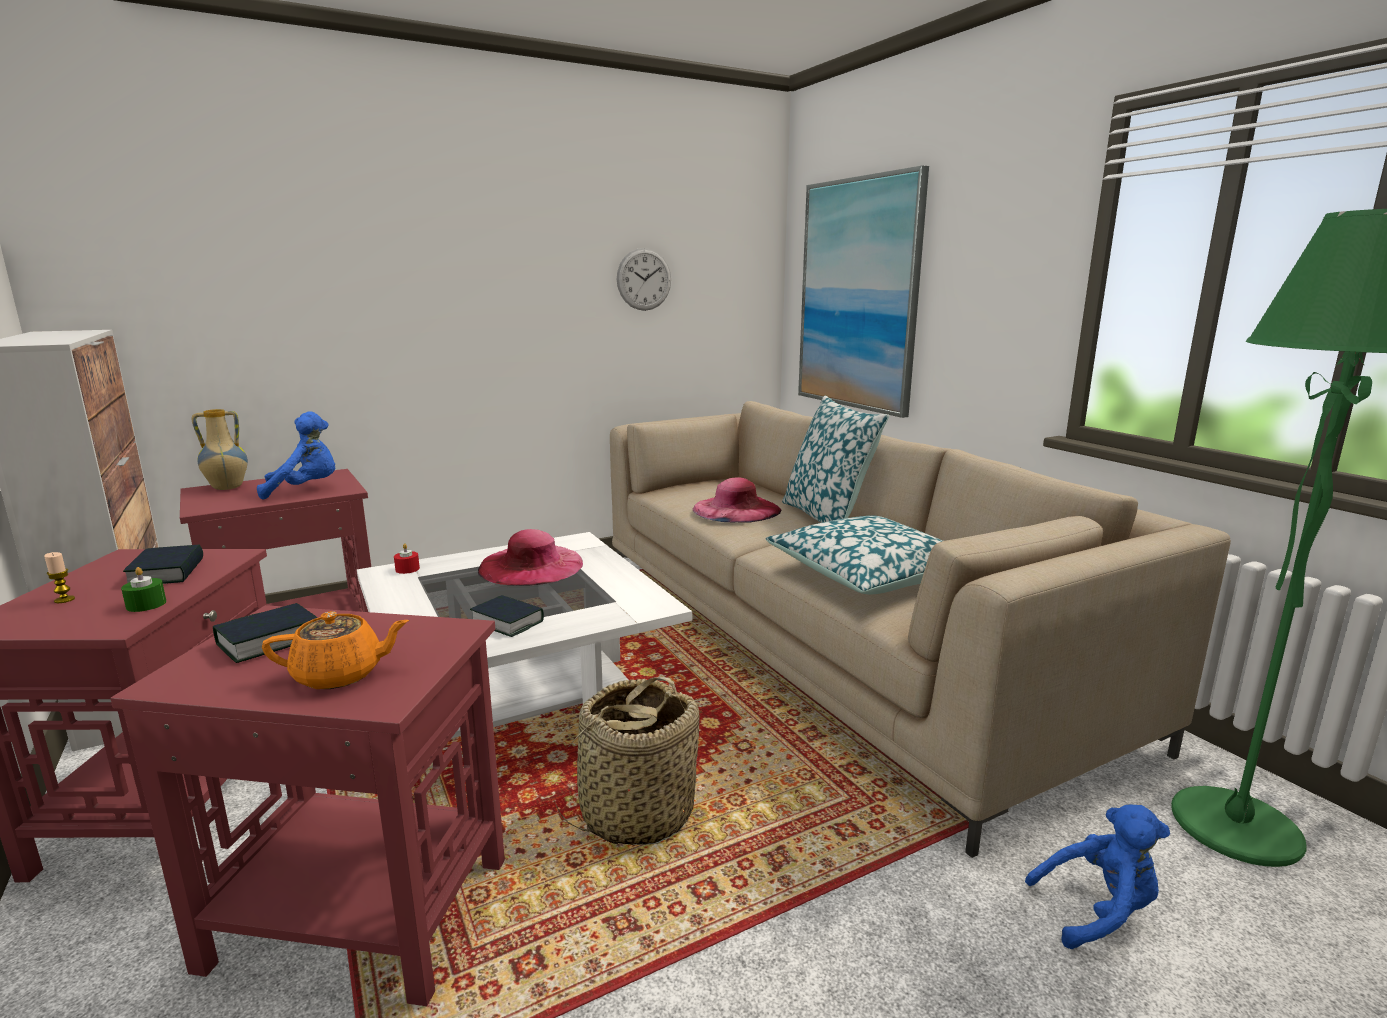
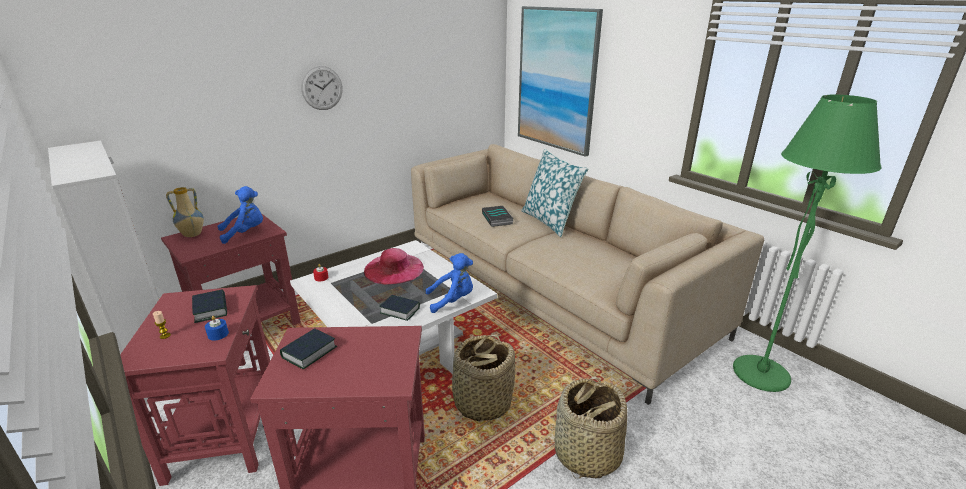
camera: 10 degrees left, 10 degrees up
green candle [121,567,167,612] -> blue candle [205,316,229,341]
orange teapot [262,611,409,689] -> none
wall clock [617,248,671,311] -> wall clock moved to [301,66,342,110]
pink hat [693,477,781,523] -> book [482,206,514,227]
pillow [766,515,943,594] -> none
blue plush toy [1025,805,1170,949] -> blue plush toy moved to [425,253,473,313]
none -> basket [554,376,627,478]

